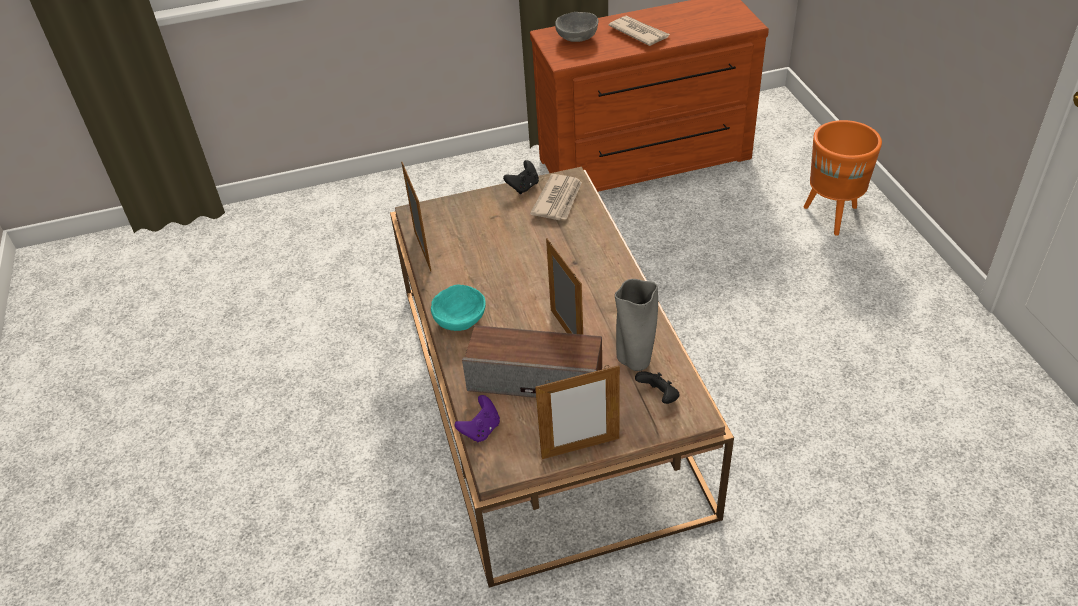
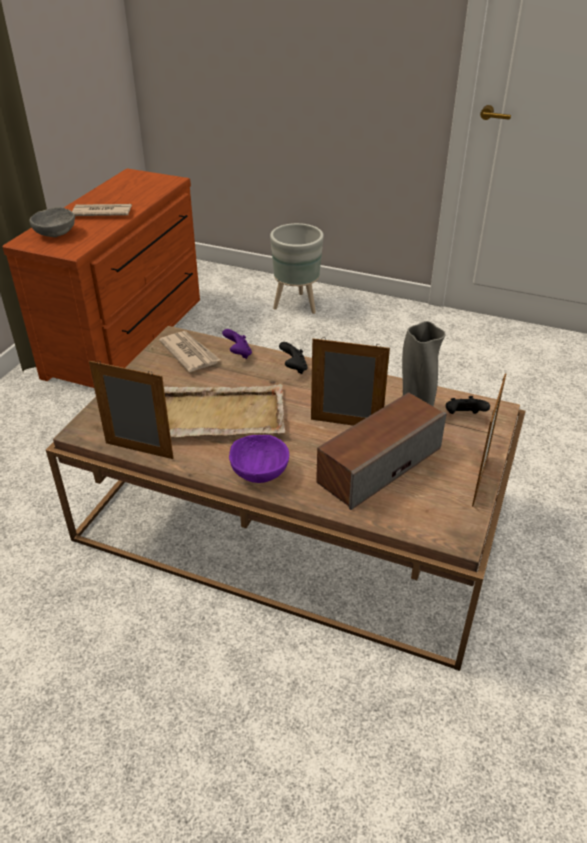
camera: 55 degrees left, 5 degrees down
turquoise bowl [431,284,486,331] -> purple bowl [229,435,289,483]
purple game controller [455,395,500,442] -> purple game controller moved to [222,329,252,359]
black game controller [503,160,539,194] -> black game controller moved to [279,342,308,374]
orange planter [804,120,882,236] -> grey planter [270,223,324,314]
none -> beige tray [164,384,285,437]

